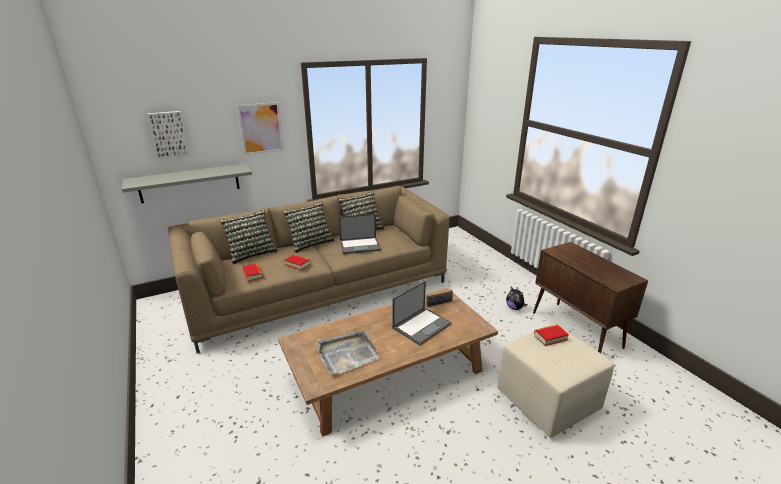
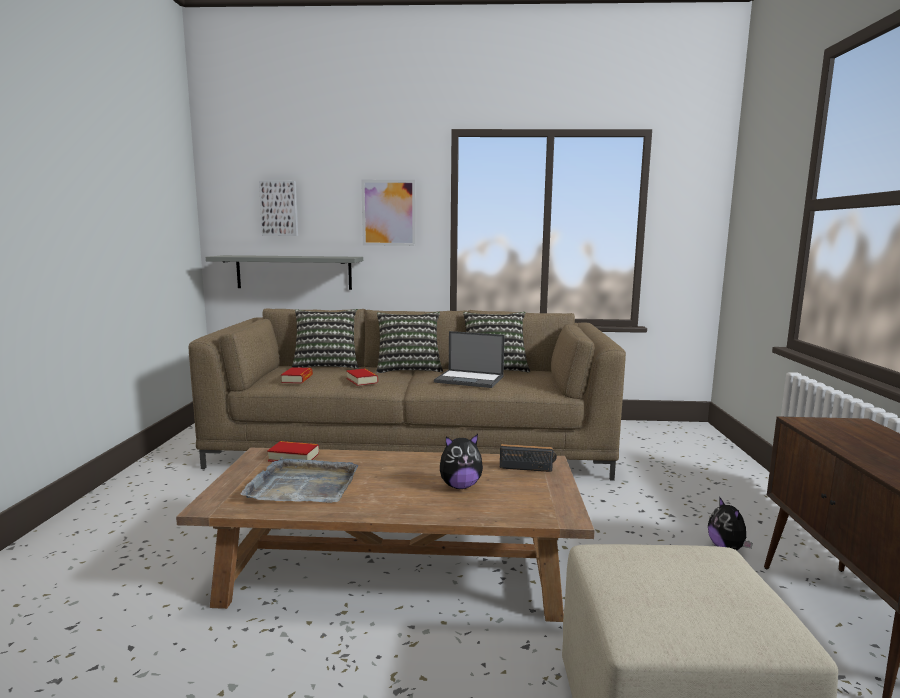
camera: 30 degrees right, 15 degrees down
laptop [392,281,452,345] -> plush toy [440,434,483,489]
book [534,324,569,346] -> book moved to [267,441,319,462]

